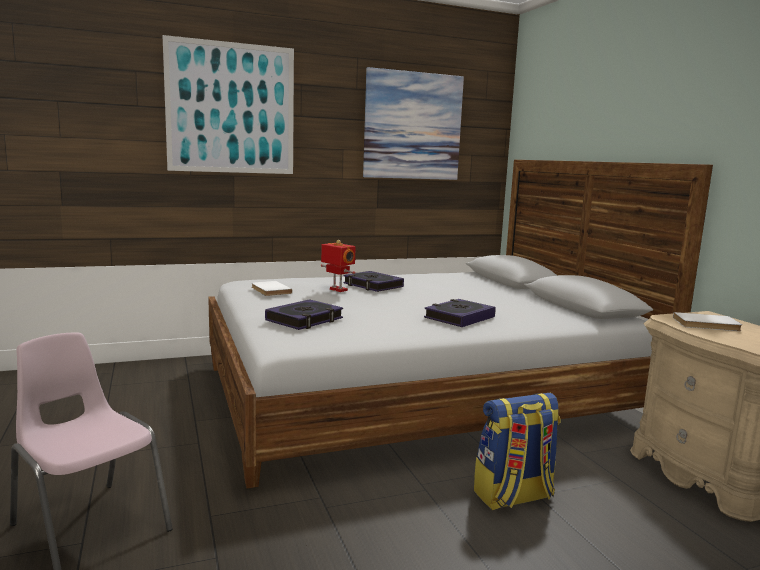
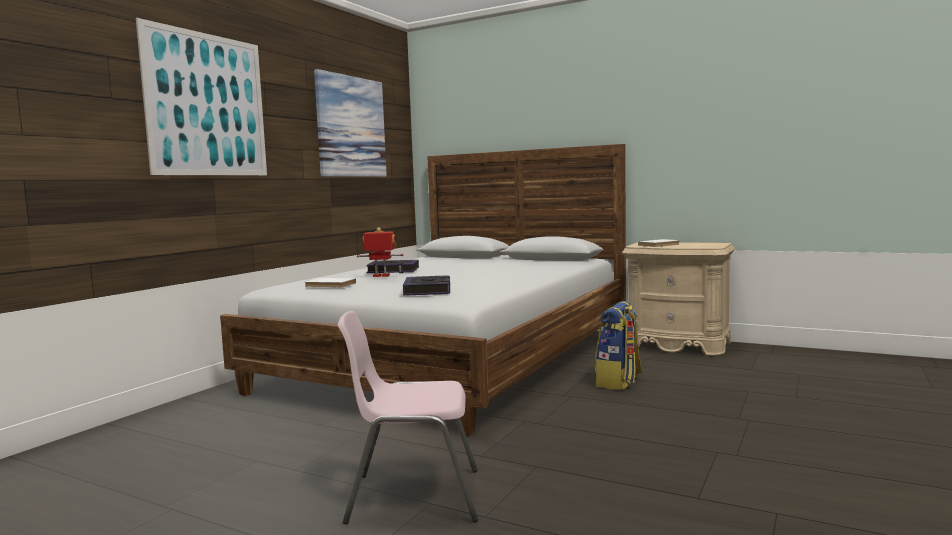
camera: 40 degrees left, 5 degrees down
book [424,299,496,327] -> none

